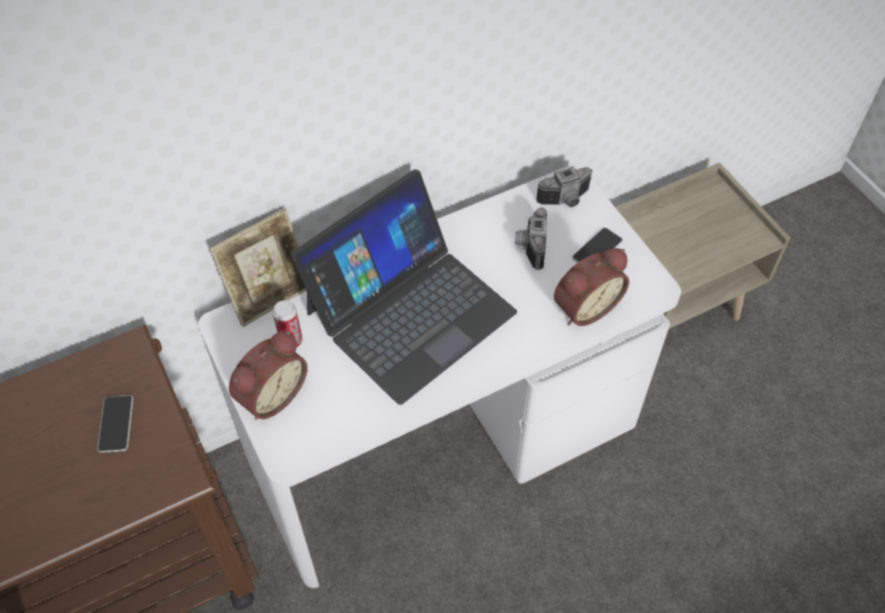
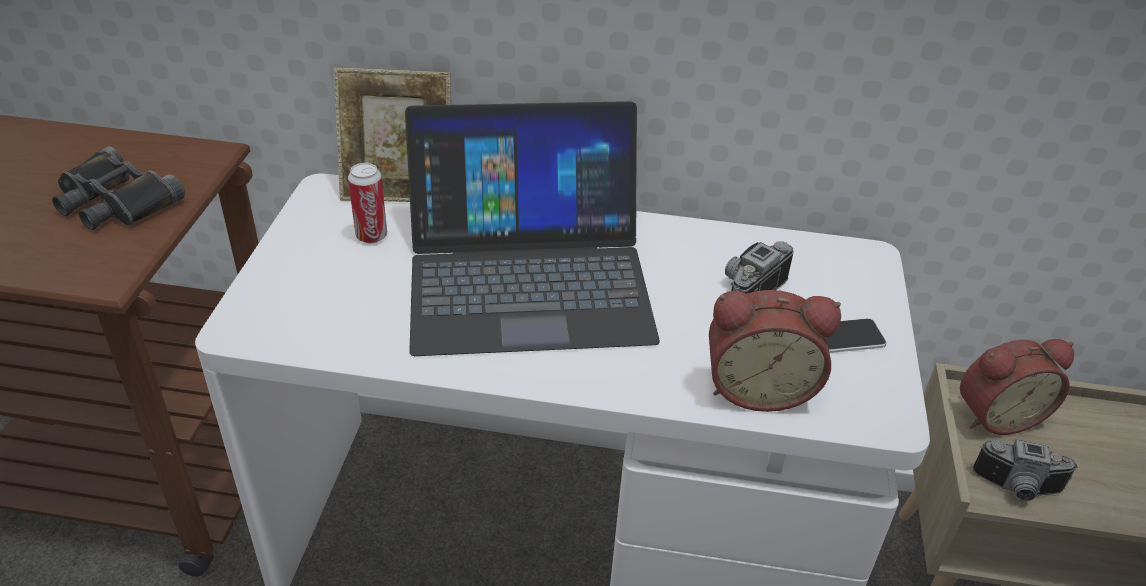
camera: 35 degrees right, 15 degrees down
phone [97,395,133,453] -> black binoculars [52,146,185,230]
alarm clock [229,331,308,420] -> alarm clock moved to [960,339,1074,435]
camera [536,167,593,207] -> camera moved to [973,439,1078,501]

